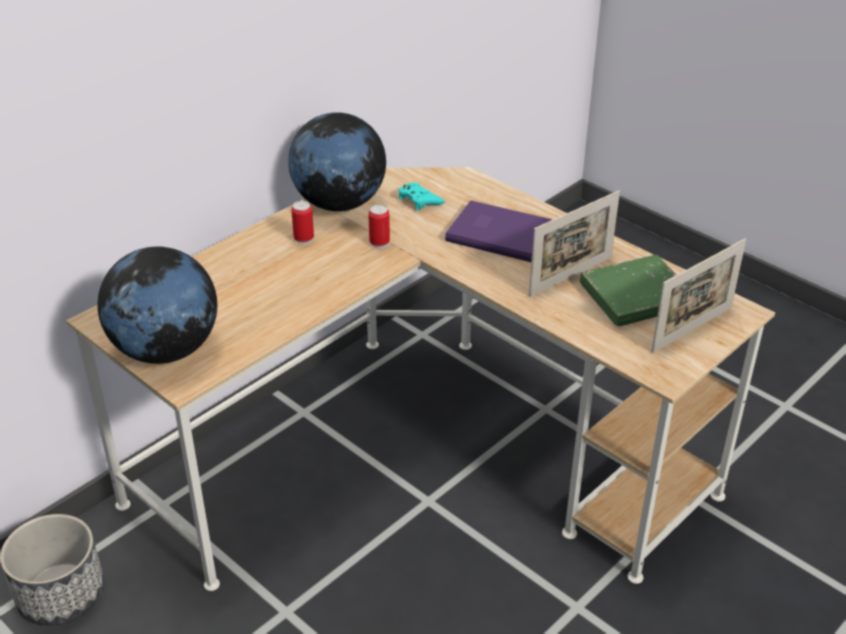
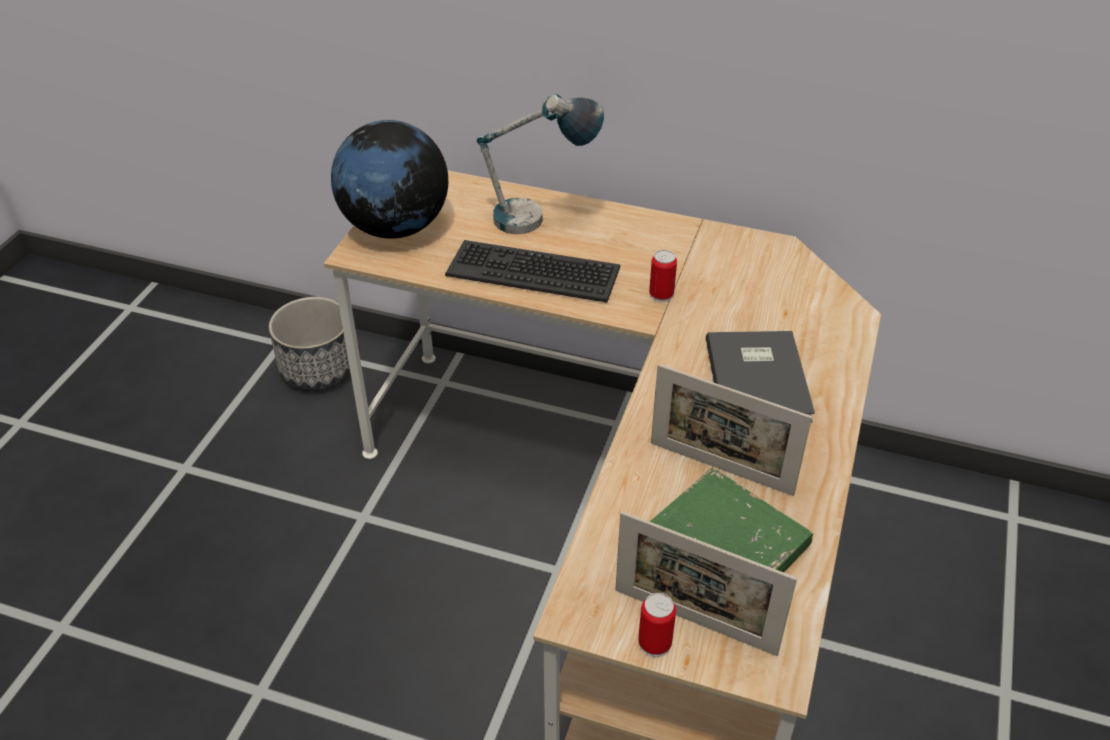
camera: 65 degrees right, 5 degrees up
globe [288,112,386,211] -> none
can [291,201,314,244] -> can moved to [638,593,676,657]
turquoise game controller [399,183,445,210] -> none
purple book [445,200,553,262] -> grey book [706,331,815,423]
none -> keyboard [445,240,620,303]
none -> table lamp [477,94,604,234]

